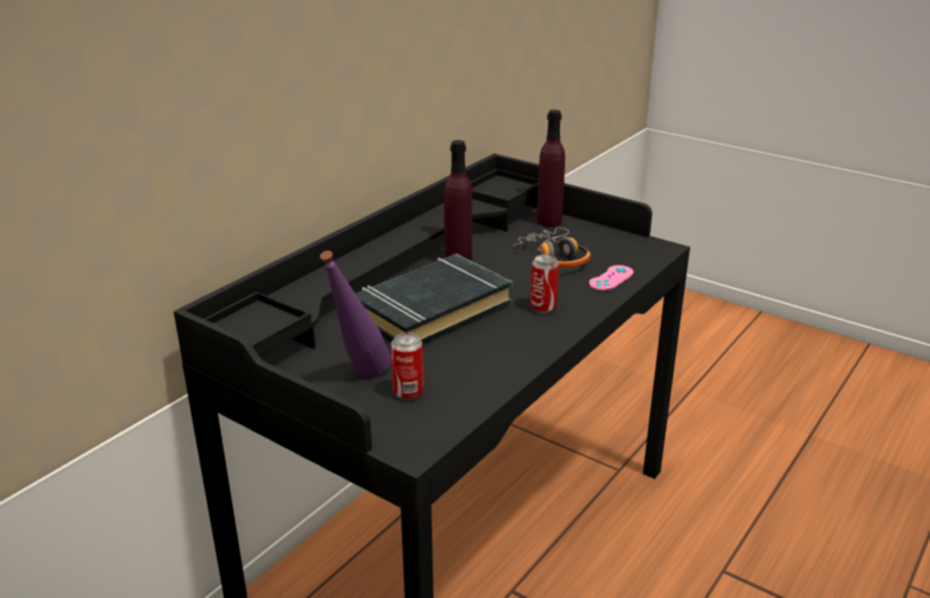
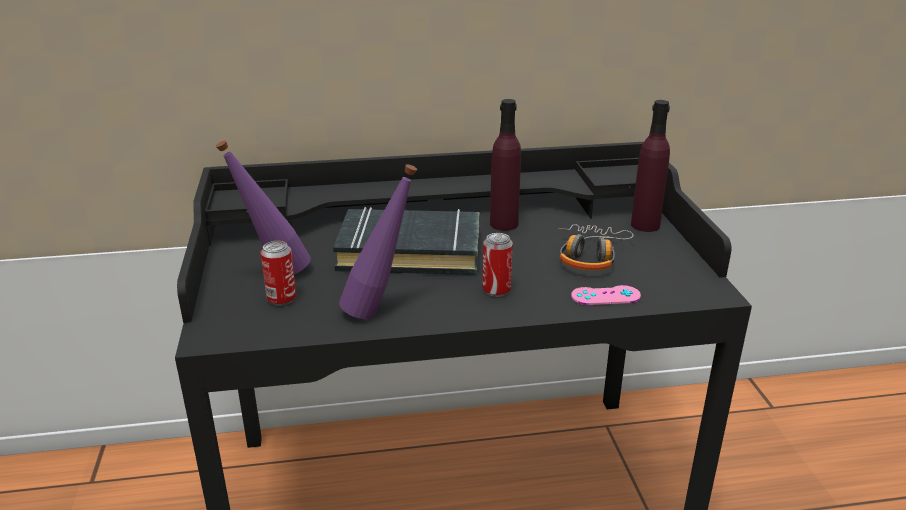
camera: 45 degrees right, 0 degrees up
none -> purple bottle [339,164,417,319]

